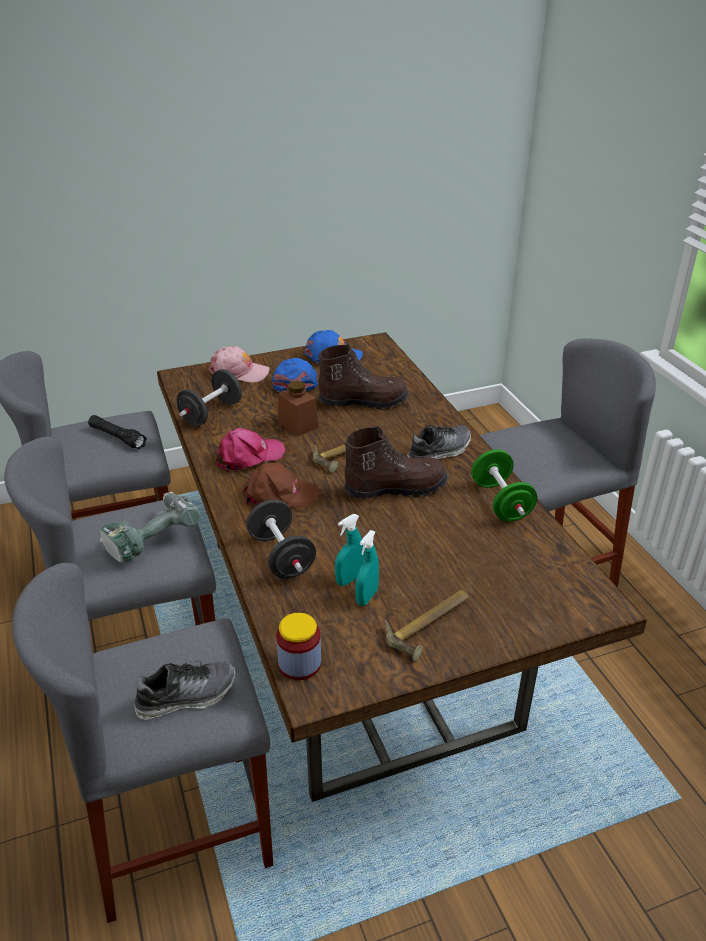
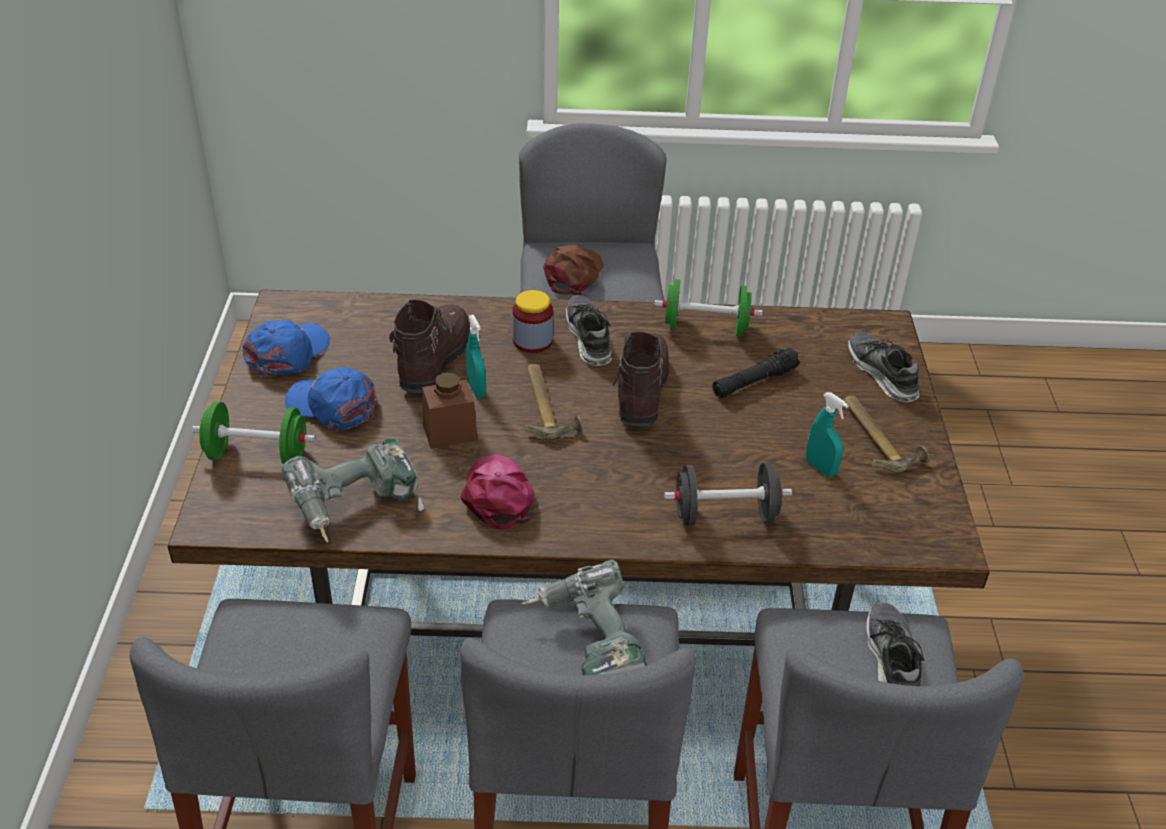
camera: 70 degrees left, 5 degrees up
black flashlight [88,415,147,449] -> black flashlight moved to [712,347,800,398]
black dumbbell [177,369,242,426] -> power drill [282,438,424,542]
pink cap [208,346,270,383] -> green dumbbell [192,402,315,465]
brown cap [243,462,320,507] -> brown cap moved to [543,245,604,295]
jar [276,613,321,680] -> jar moved to [512,290,553,353]
turquoise spray bottle [335,514,364,586] -> turquoise spray bottle moved to [466,315,486,398]
none -> shoe [848,331,920,402]

